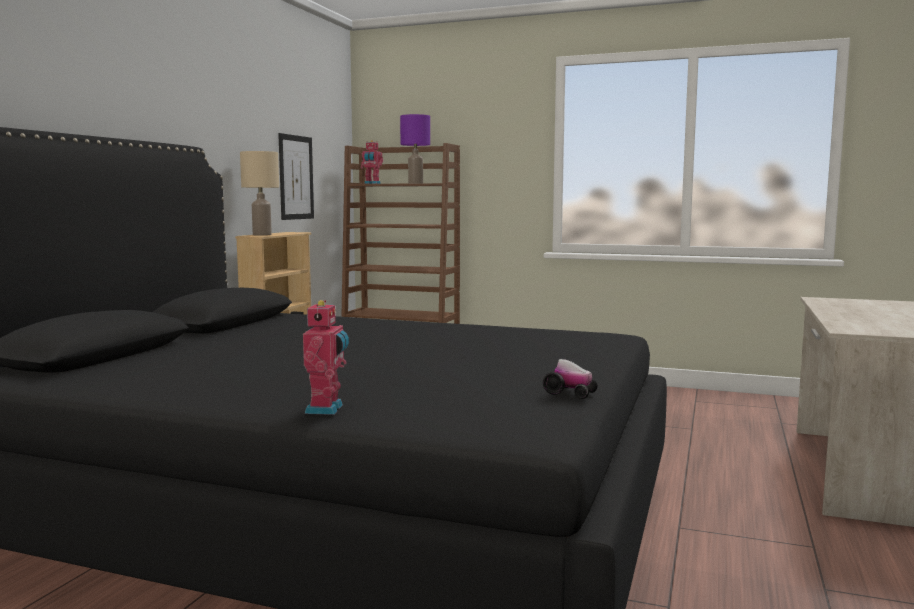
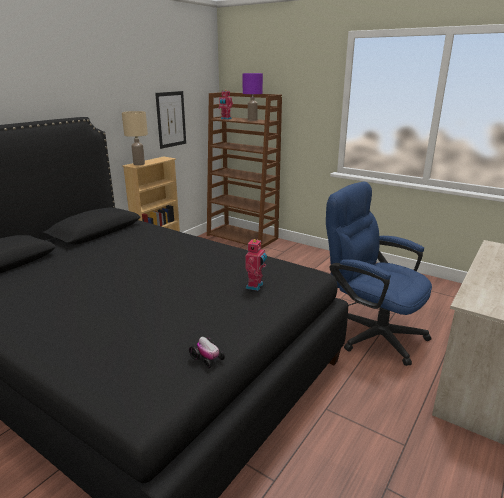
camera: 15 degrees right, 15 degrees up
toy robot [303,300,349,415] -> toy robot moved to [245,238,267,291]
none -> blue office chair [326,181,432,366]

